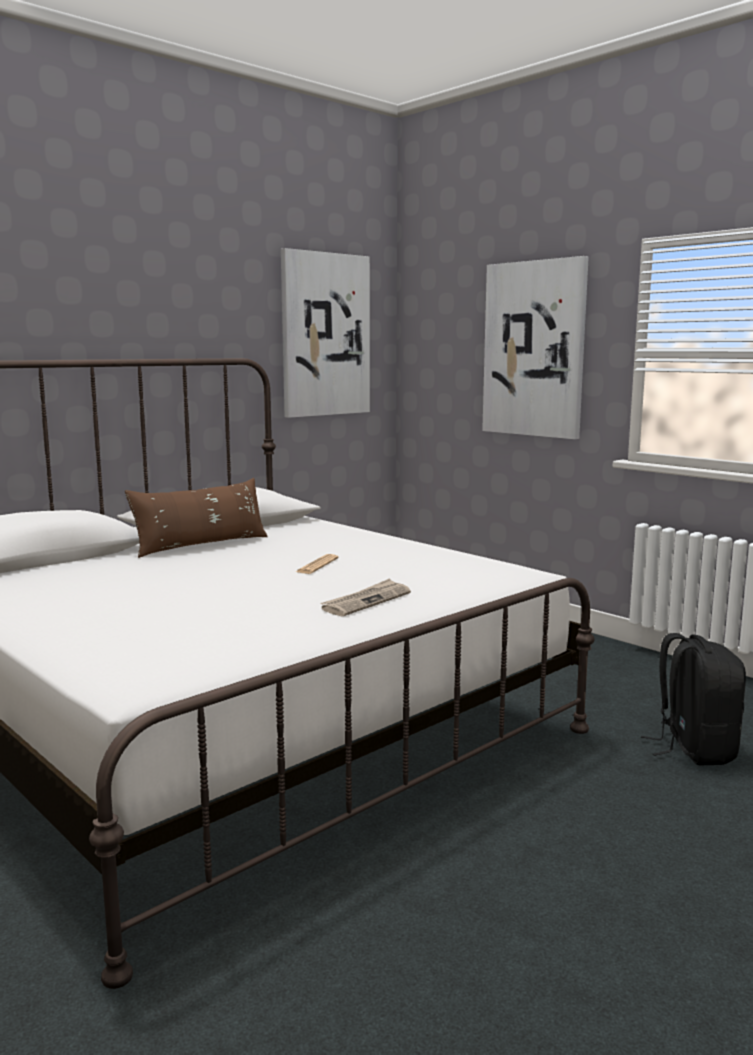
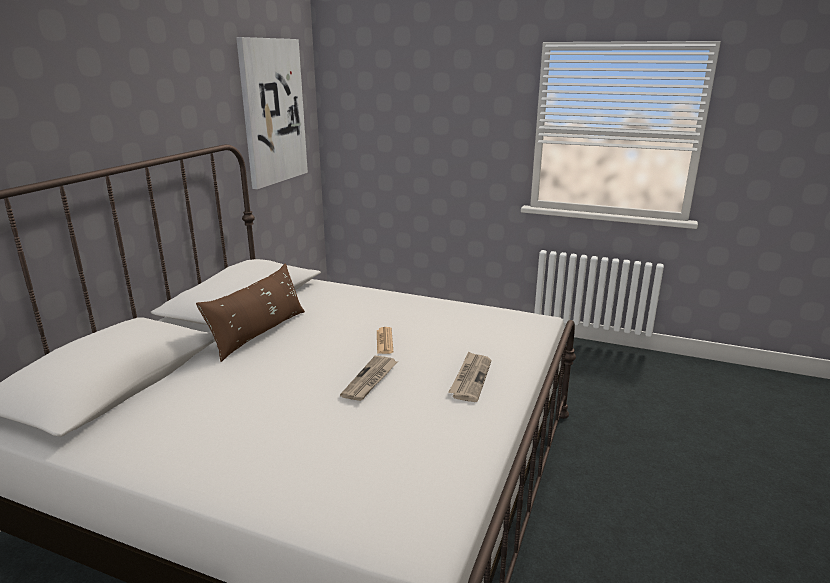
camera: 25 degrees left, 10 degrees up
picture [482,256,589,439] -> none
black backpack [641,633,746,765] -> none
none -> newspaper [340,356,397,401]

